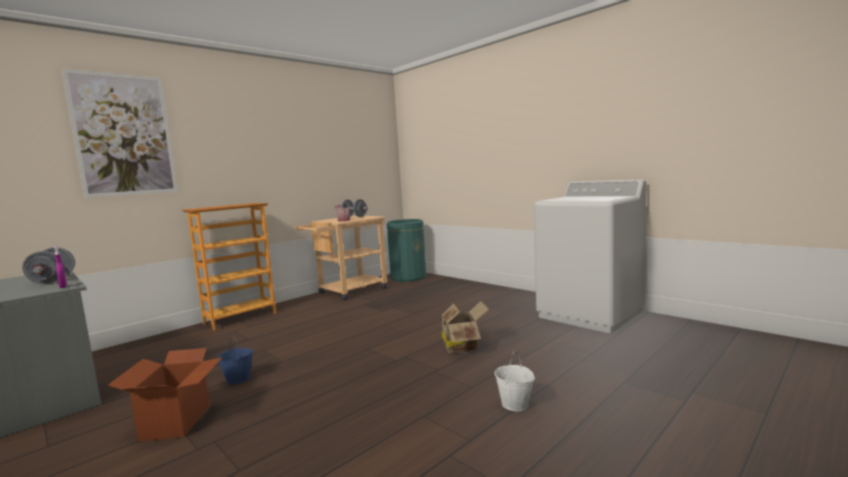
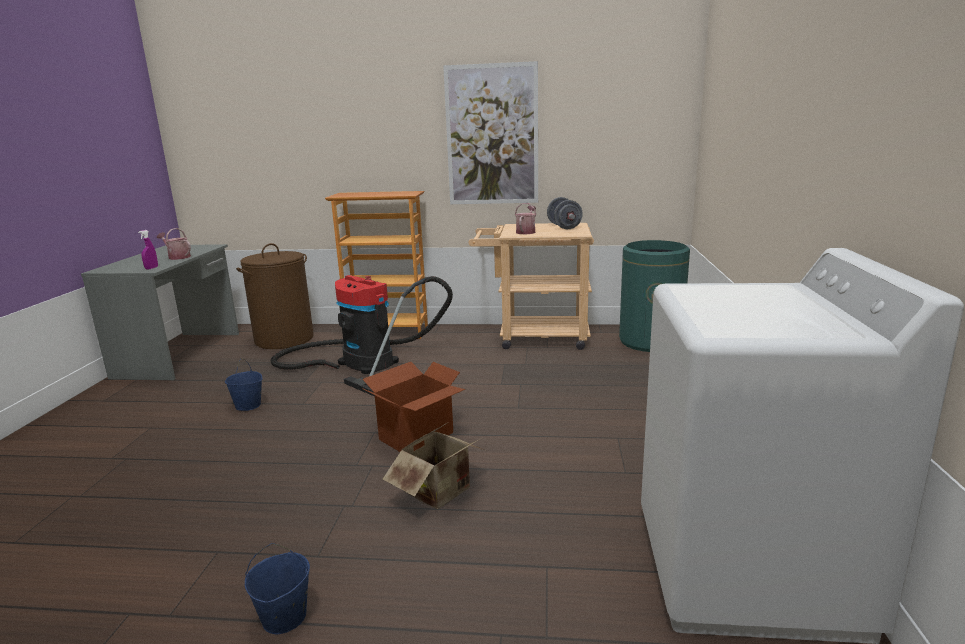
camera: 50 degrees right, 10 degrees up
grey dumbbell [22,247,75,284] -> watering can [157,228,191,260]
picture [61,68,178,198] -> picture moved to [443,61,538,204]
cardboard box [107,348,223,441] -> cardboard box moved to [362,362,465,452]
white bucket [494,352,535,411] -> blue bucket [245,543,310,634]
none -> brown laundry basket [236,243,314,349]
none -> vacuum cleaner [271,275,453,397]

